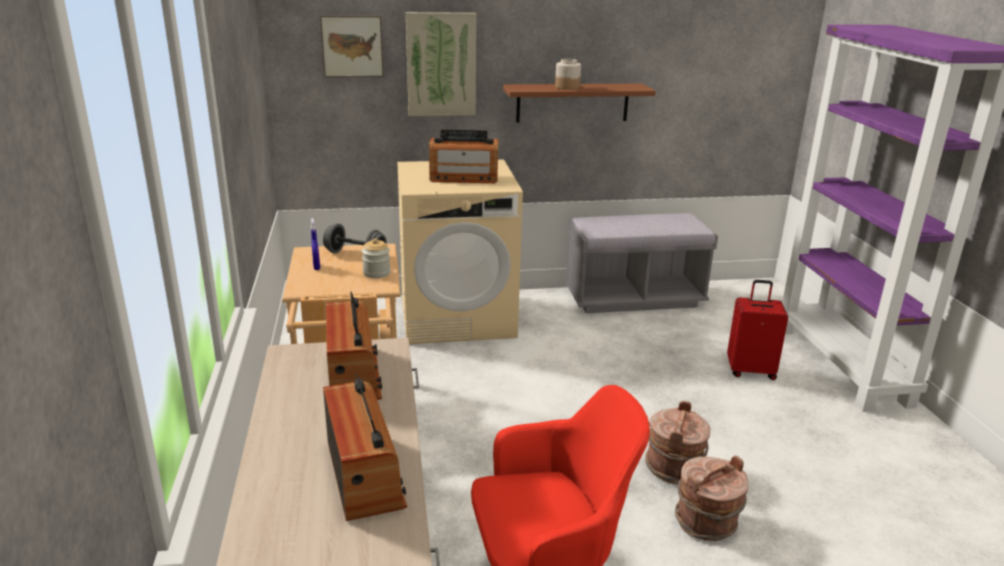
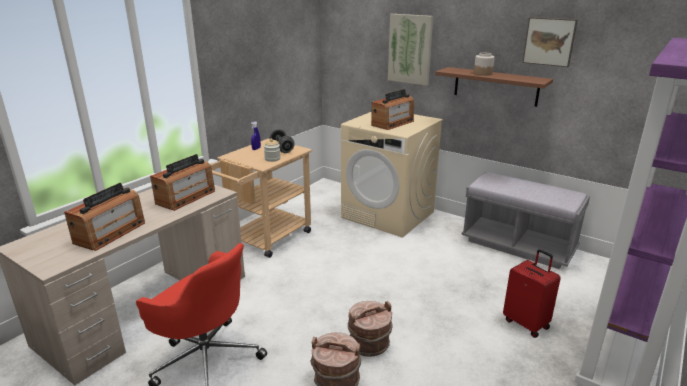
camera: 45 degrees right, 0 degrees up
picture [320,15,384,77] -> picture moved to [522,17,578,67]
radio [429,130,498,183] -> radio turned 90 degrees counterclockwise [371,89,414,130]

